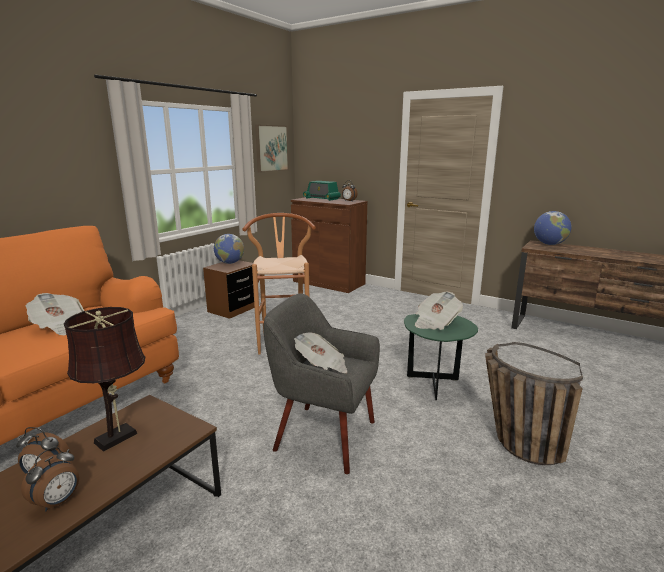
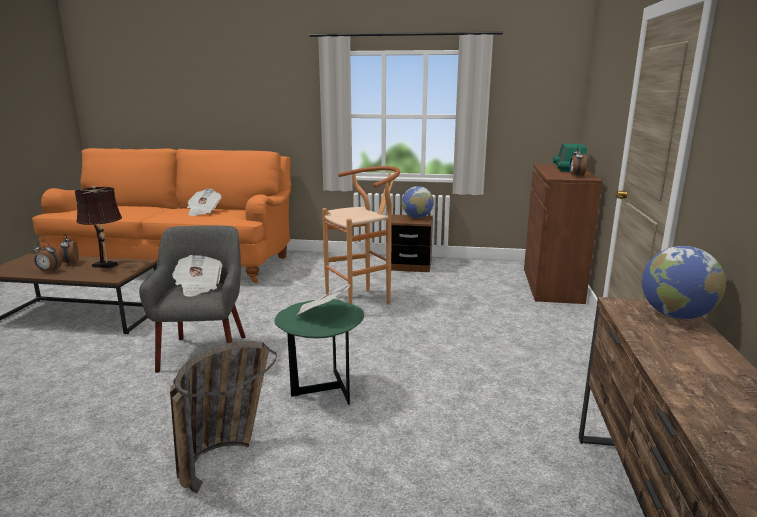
camera: 65 degrees right, 0 degrees up
picture [255,124,289,173] -> none

